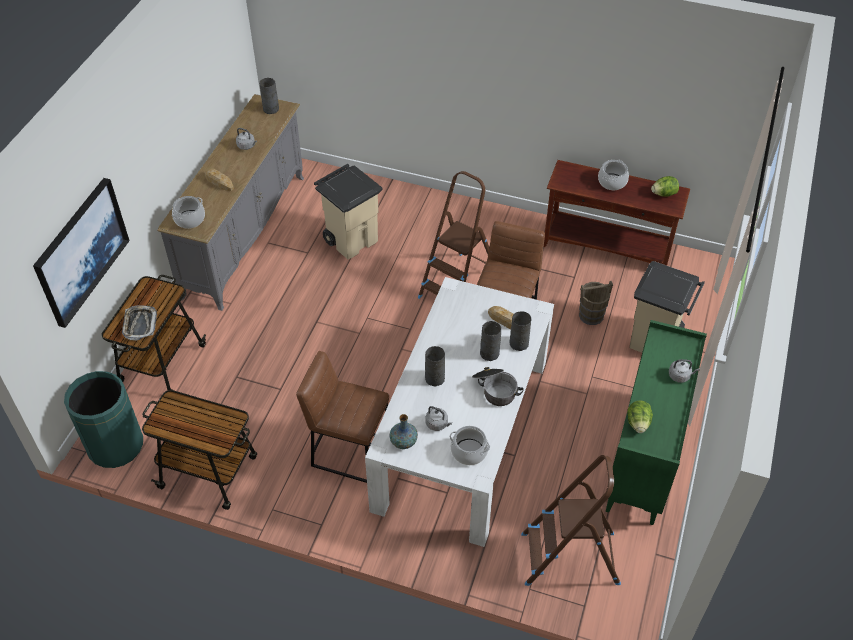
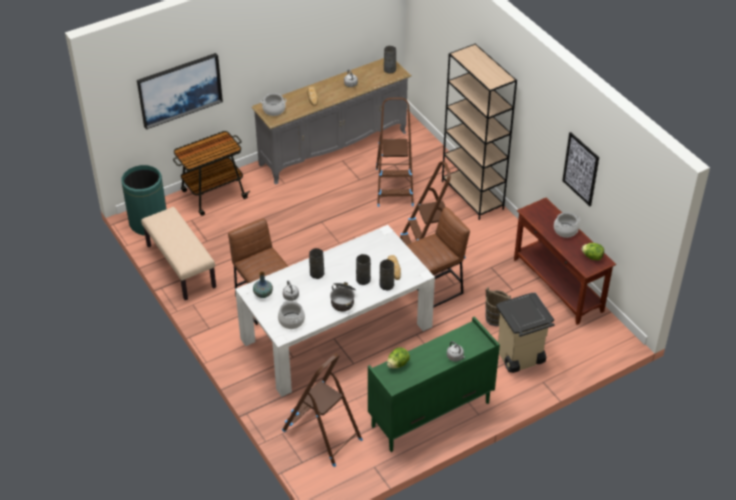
camera: 40 degrees right, 5 degrees down
tray [122,306,157,341] -> none
cart [142,390,257,510] -> beige bench [141,207,216,300]
beige trash can [314,164,383,259] -> brown step ladder [376,98,414,207]
none -> beige bookcase [442,44,517,220]
none -> picture [562,132,599,206]

